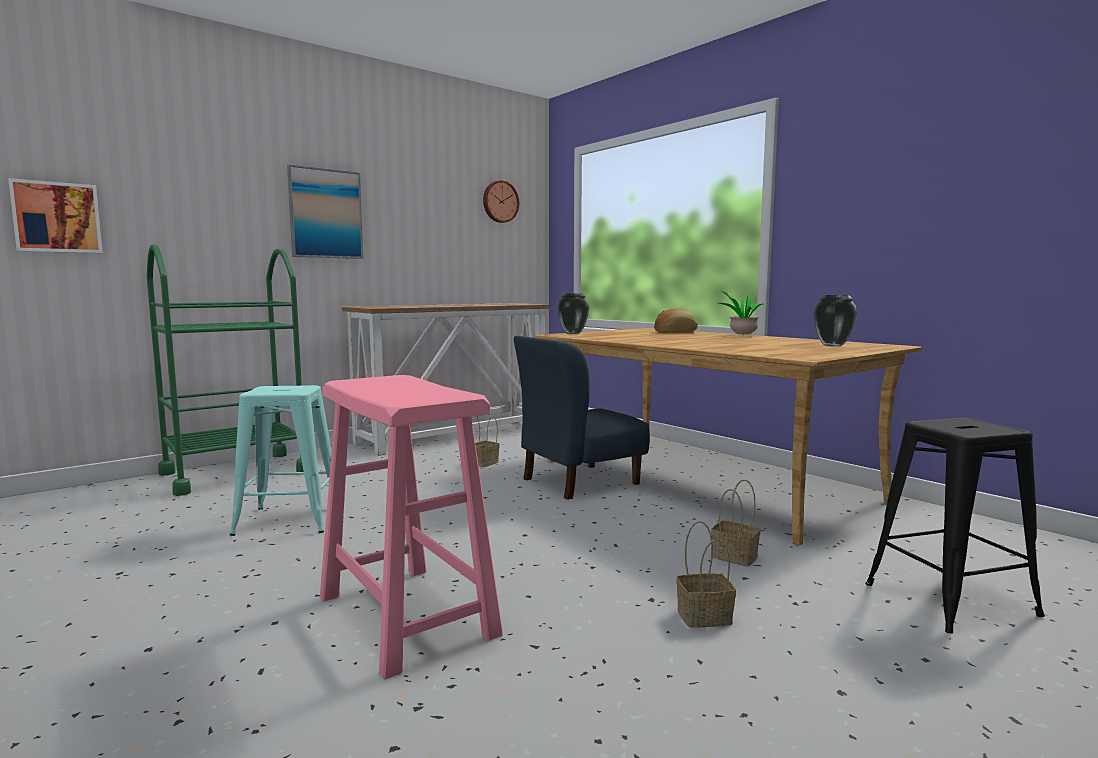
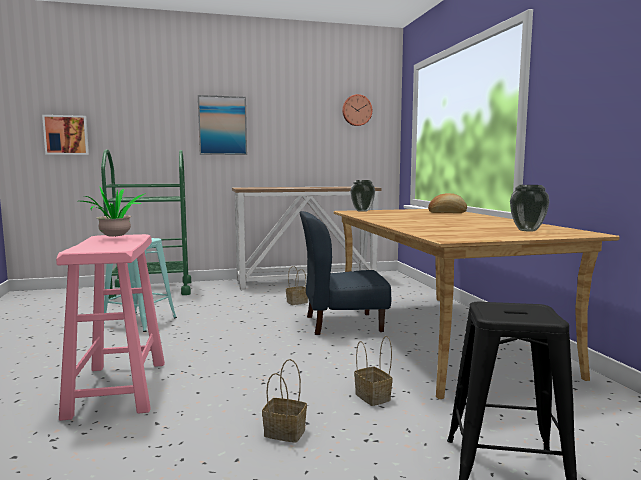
camera: 25 degrees right, 0 degrees up
potted plant [719,290,767,336] -> potted plant moved to [81,187,146,237]

